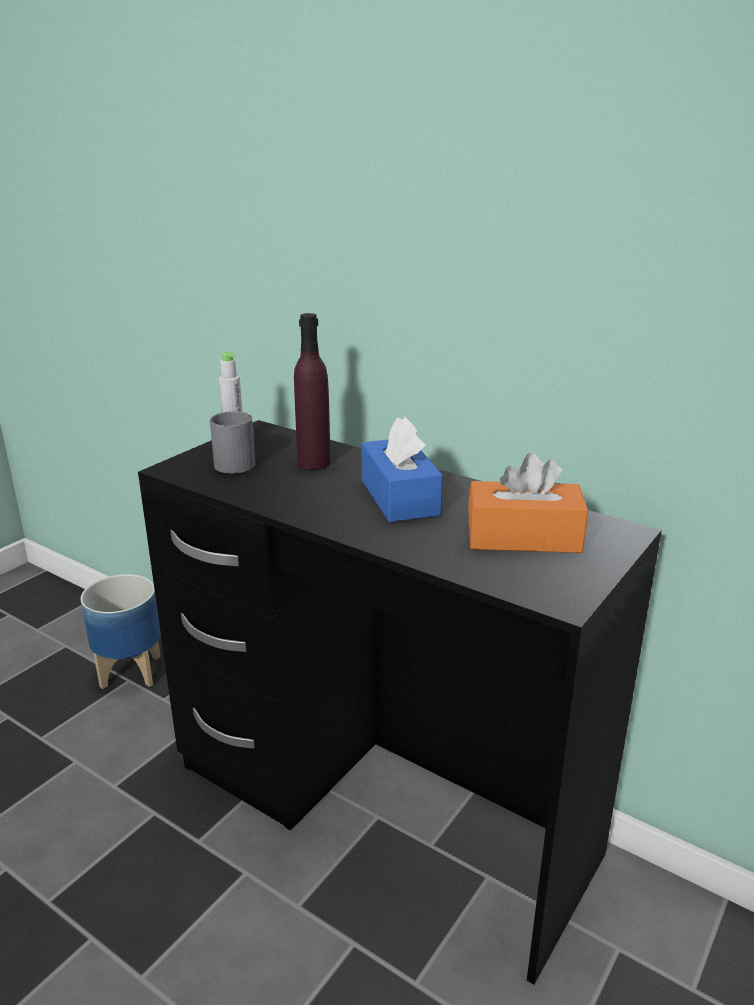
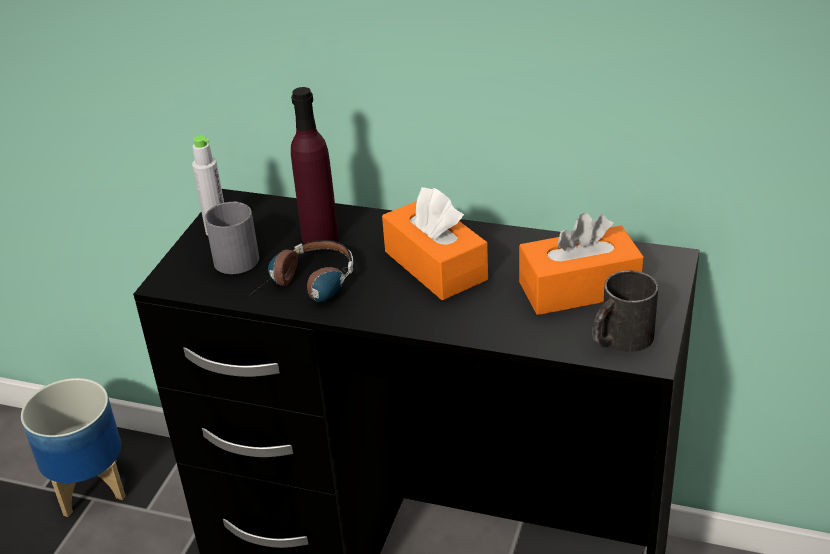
camera: 15 degrees left, 10 degrees up
blue tissue box [362,417,443,522] -> orange tissue box [382,187,488,300]
none -> headphones [248,240,353,302]
none -> black mug [592,270,658,352]

